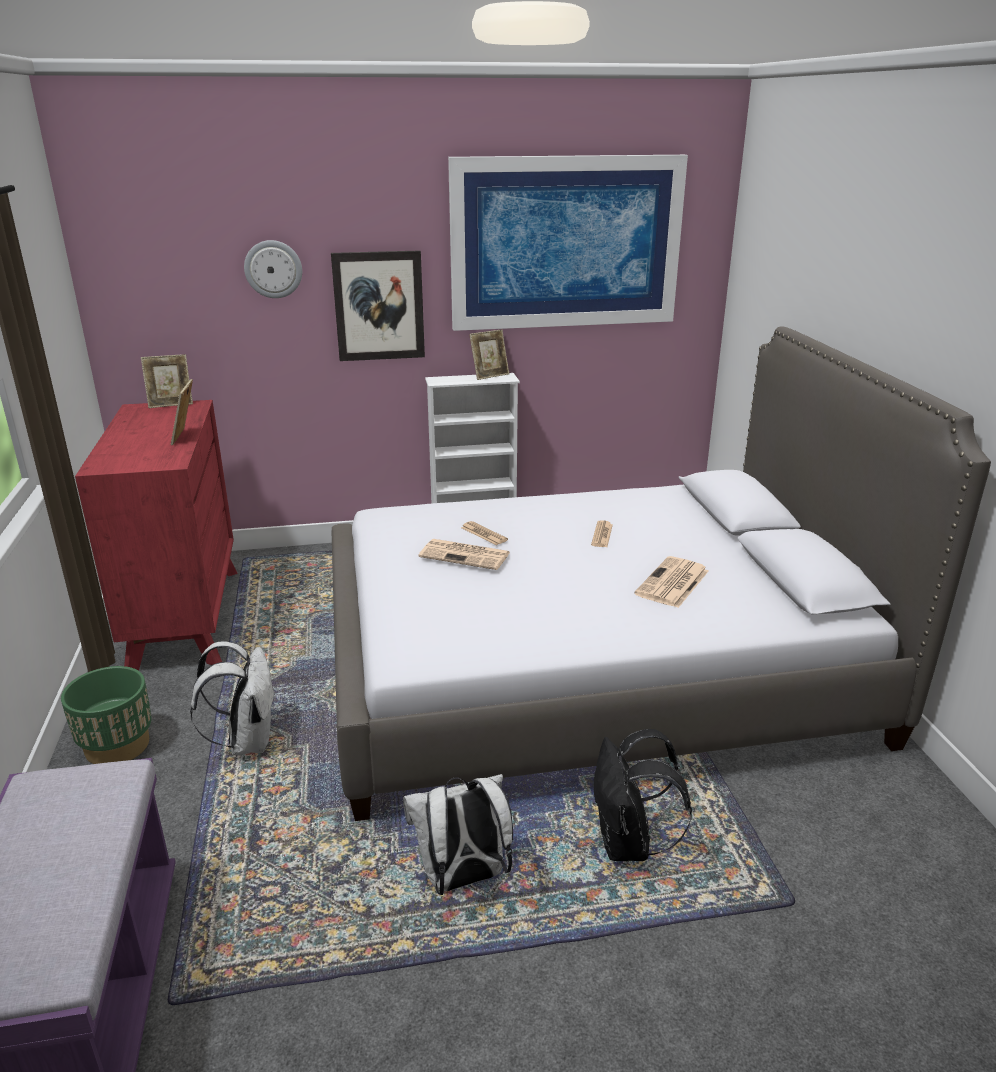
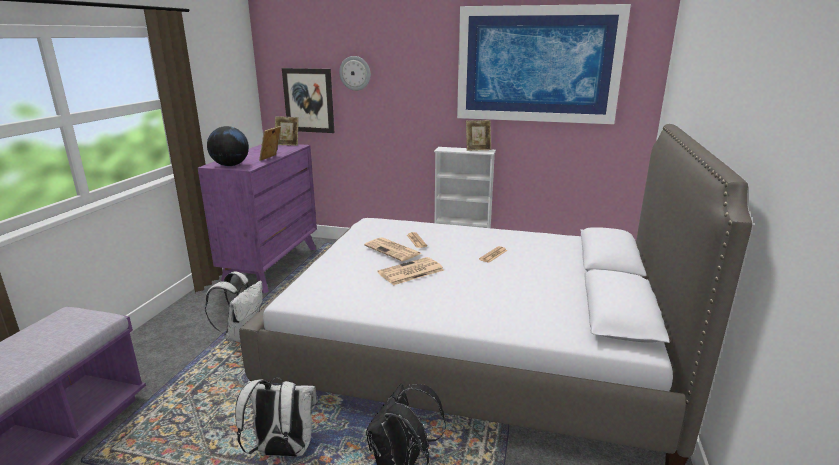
camera: 25 degrees right, 5 degrees down
green planter [61,666,152,764] -> none
red dresser [75,400,238,671] -> purple dresser [198,144,317,293]
picture [331,250,425,361] -> picture moved to [282,68,334,133]
newspaper [634,556,709,608] -> newspaper moved to [377,257,444,285]
none -> globe [207,126,249,166]

